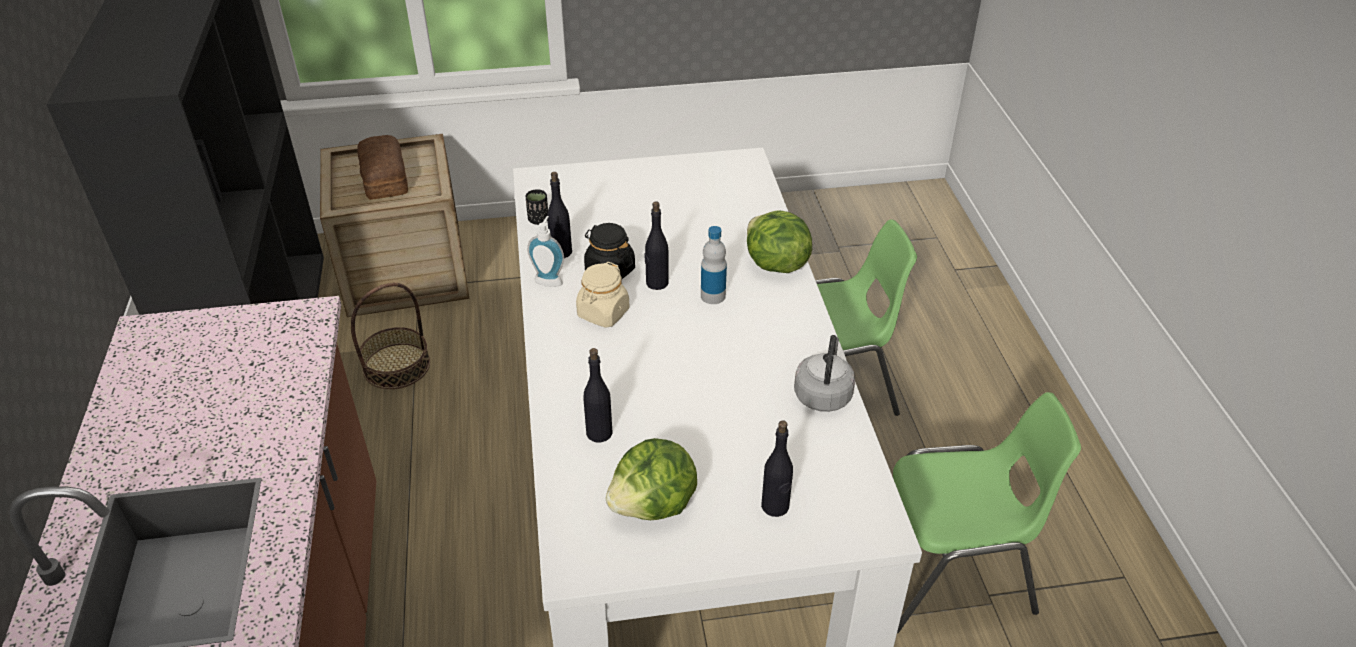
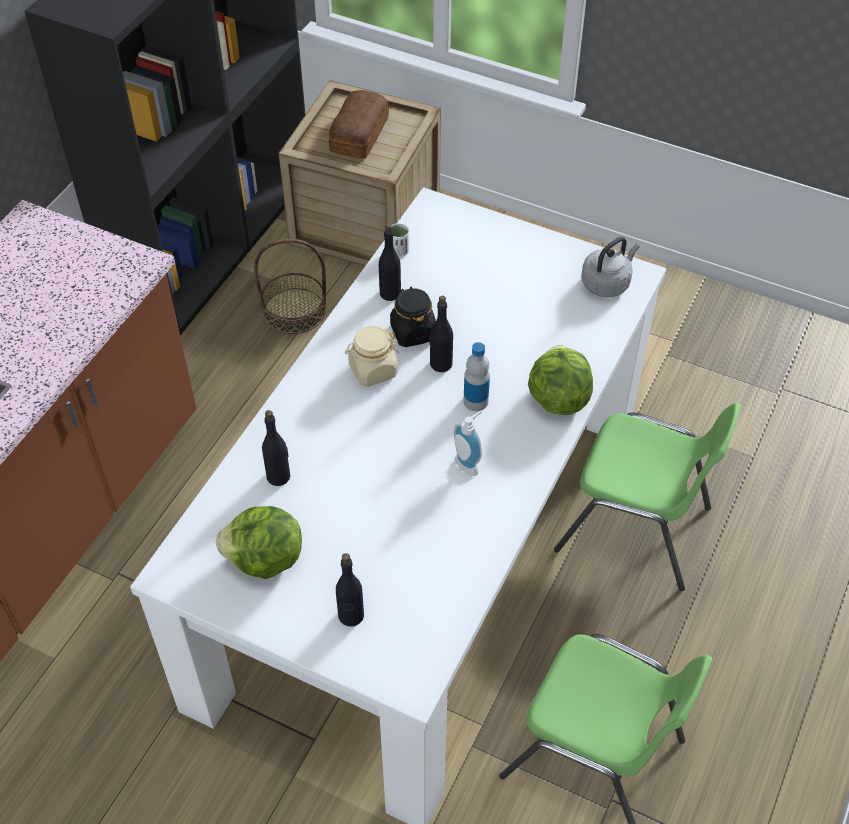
camera: 35 degrees right, 10 degrees up
black cup [526,189,548,225] -> white cup [391,223,409,257]
soap dispenser [527,216,564,287] -> soap dispenser moved to [454,411,482,476]
grey kettle [794,335,855,412] -> grey kettle moved to [582,237,640,297]

